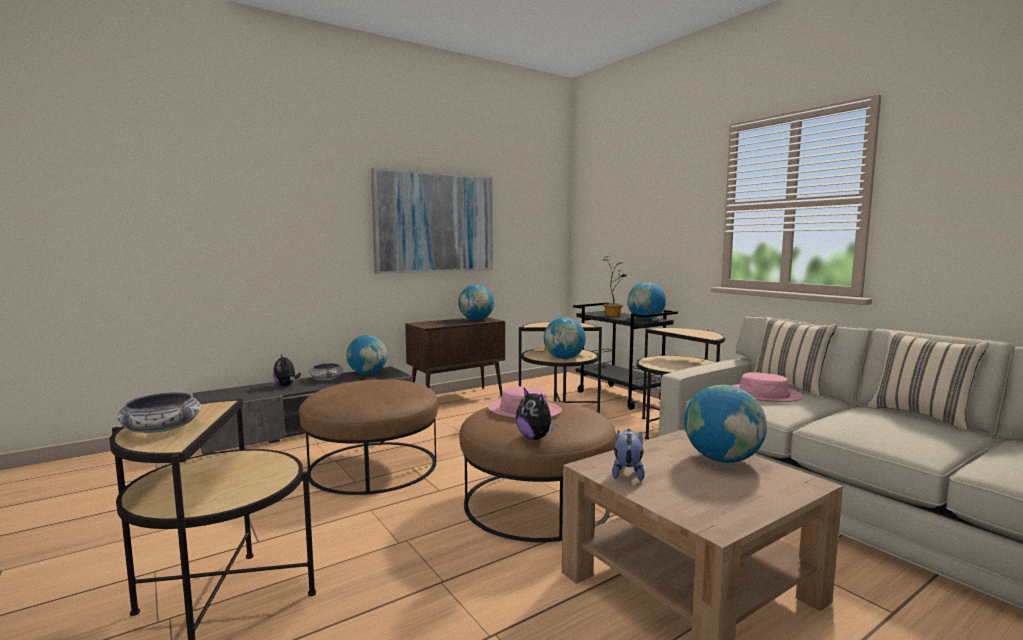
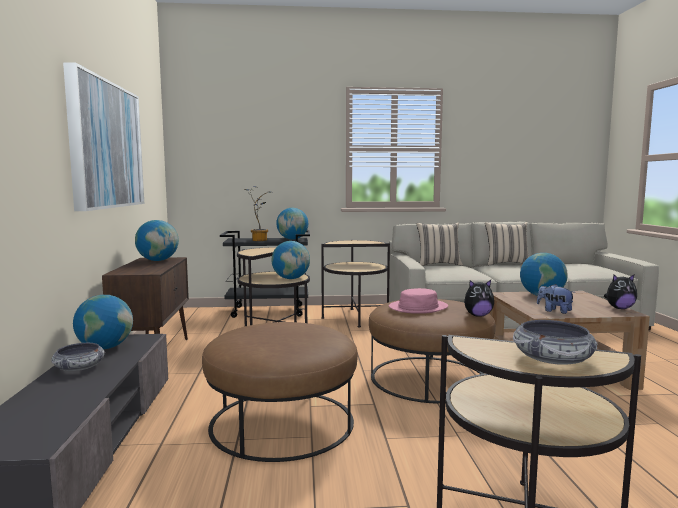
camera: 60 degrees left, 0 degrees up
plush toy [273,355,301,386] -> plush toy moved to [604,275,637,309]
pink hat [732,372,804,402] -> none

